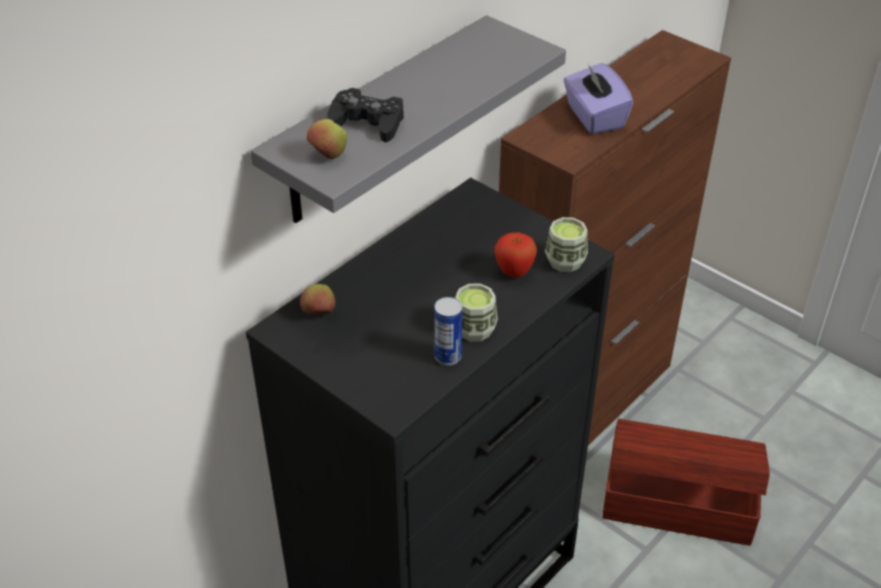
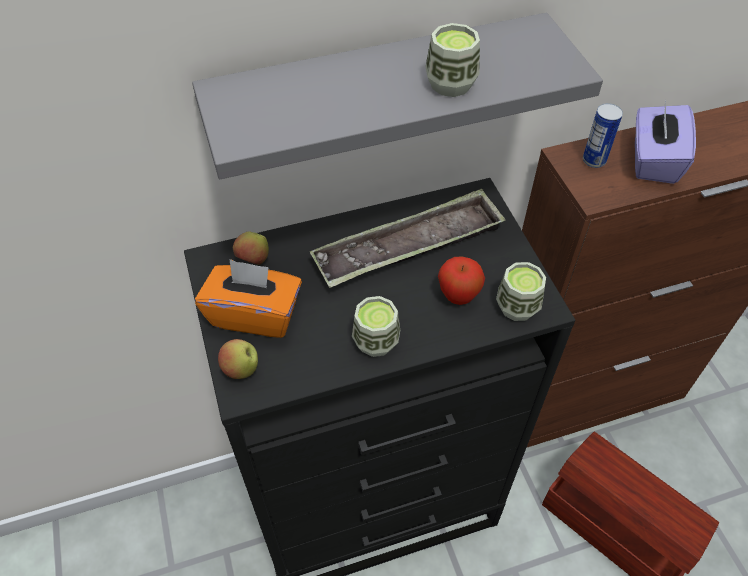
camera: 30 degrees right, 10 degrees up
apple [307,119,347,159] -> apple moved to [218,339,258,379]
black game controller [327,88,404,142] -> none
can [434,297,462,366] -> can moved to [583,103,623,168]
none -> orange tissue box [195,259,302,338]
none -> tray [310,188,506,288]
none -> cup [425,23,480,97]

